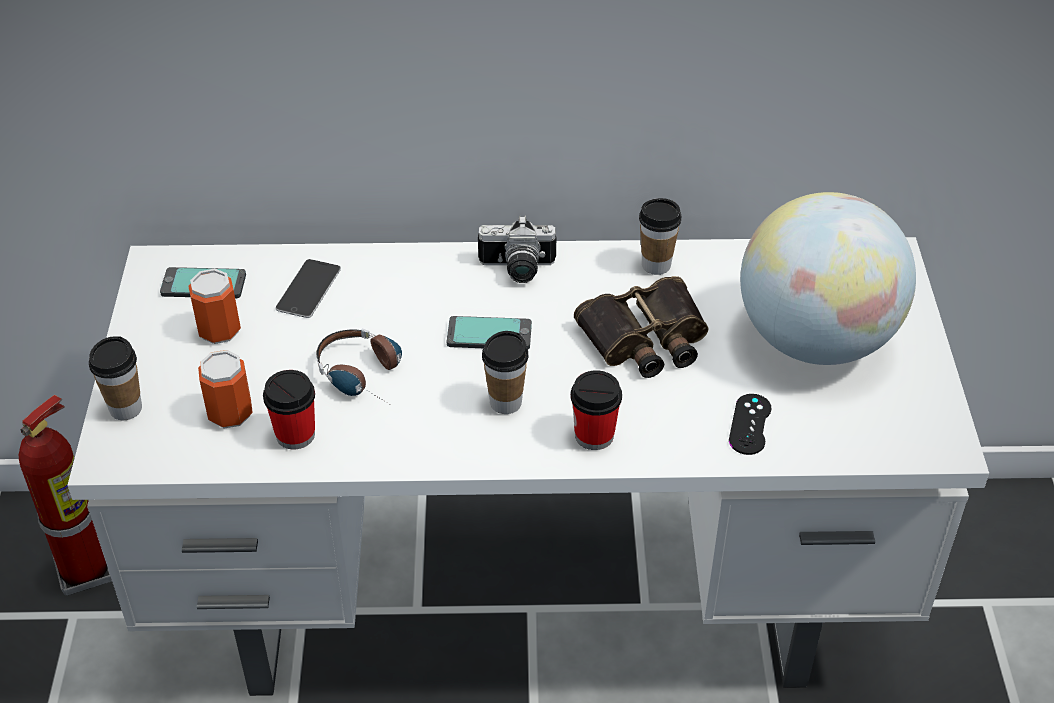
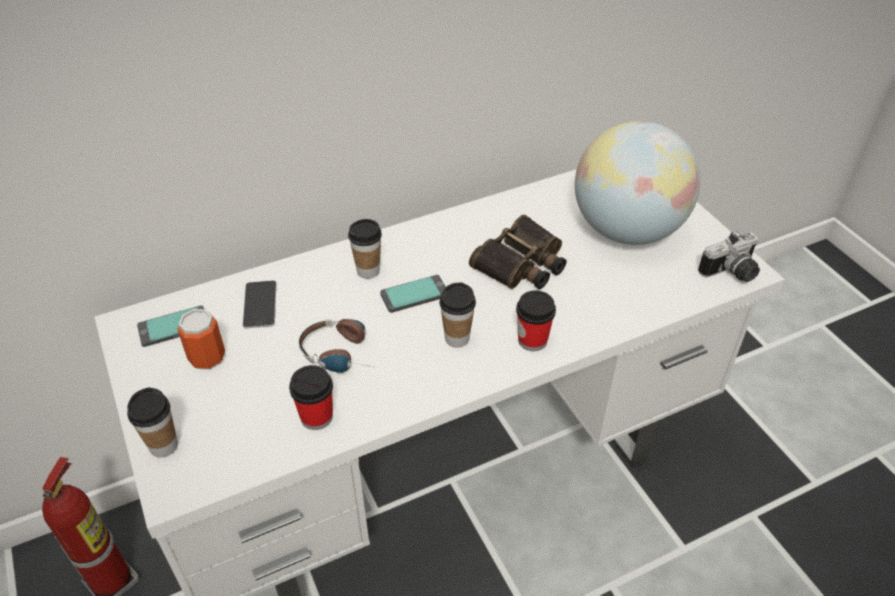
camera: 25 degrees left, 0 degrees up
can [198,350,253,428] -> none
camera [478,216,556,283] -> camera moved to [698,230,760,282]
cup [639,198,681,275] -> cup moved to [348,219,382,279]
black game controller [729,394,771,455] -> none

